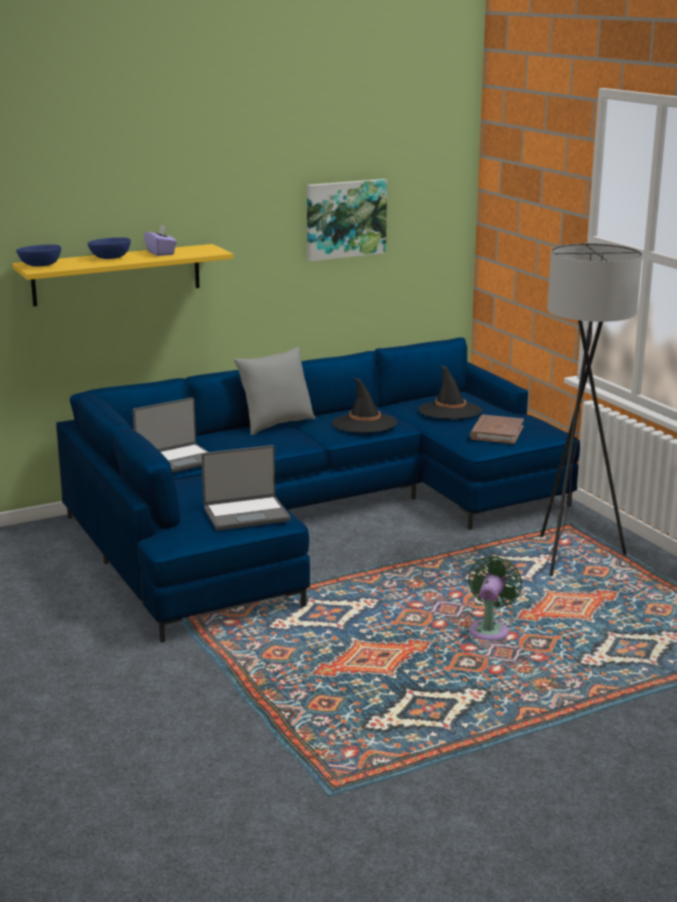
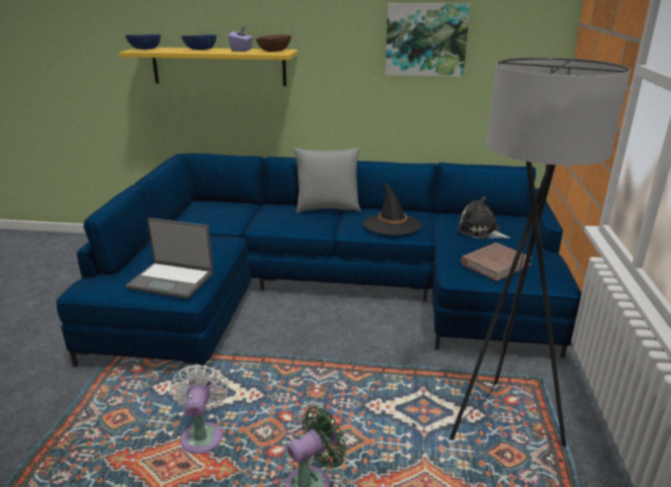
camera: 35 degrees right, 5 degrees up
laptop [133,397,208,473] -> none
black hat [418,365,482,419] -> plush toy [458,196,510,239]
none -> white fan [170,364,228,454]
none -> brown bowl [256,35,291,52]

